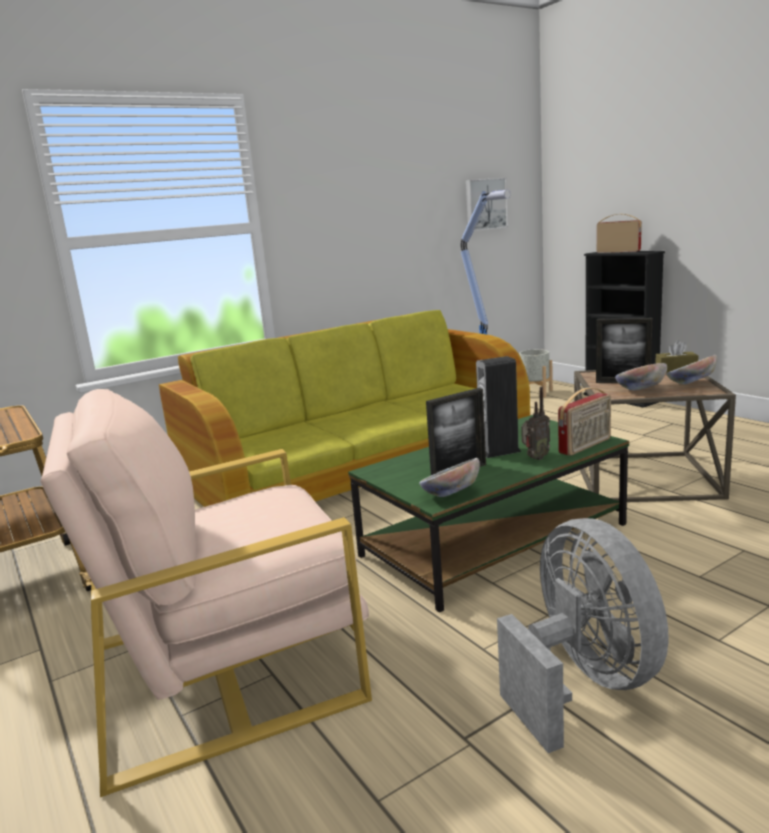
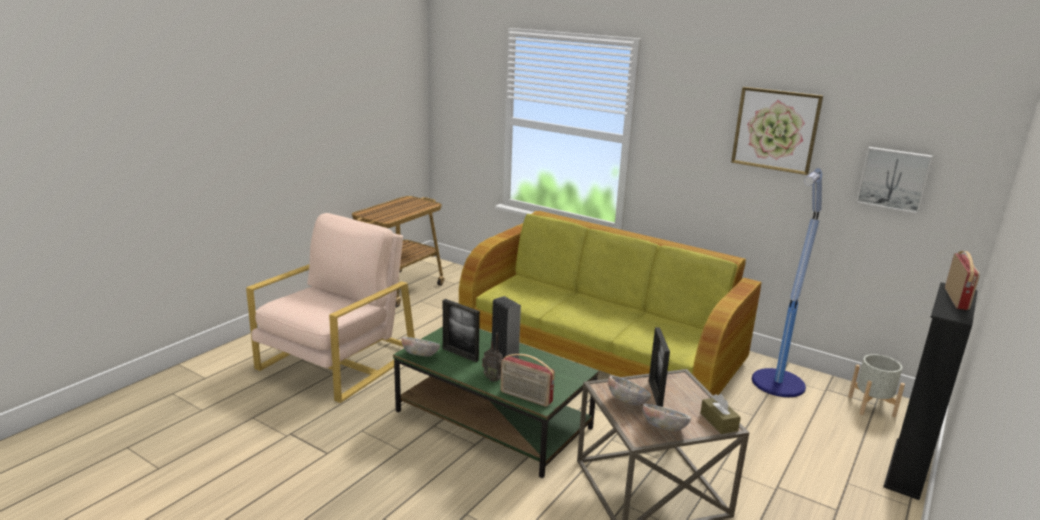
camera: 65 degrees right, 5 degrees up
beige armchair [40,389,372,797] -> beige armchair turned 75 degrees clockwise [246,213,415,403]
grey fan [497,518,669,753] -> none
none -> picture [731,87,823,175]

